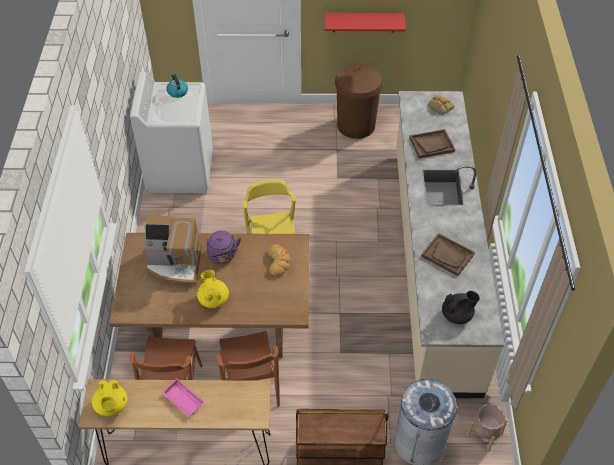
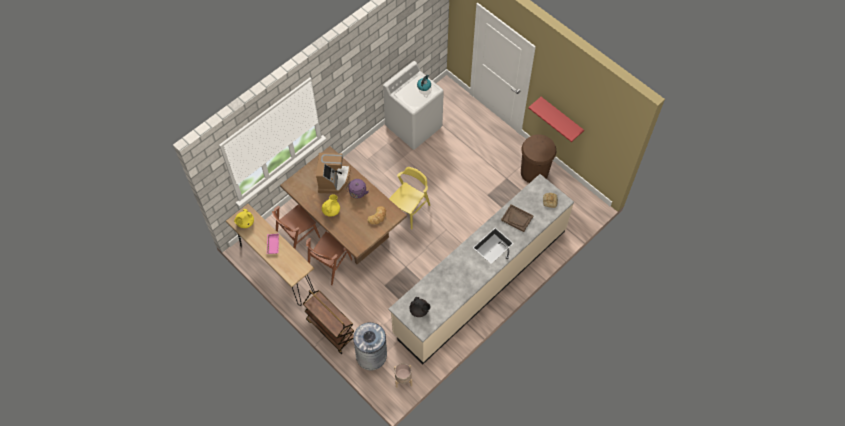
camera: 45 degrees right, 10 degrees up
coffee machine [145,216,202,285] -> coffee machine turned 135 degrees counterclockwise [316,153,351,194]
brown tray [421,233,475,276] -> none

